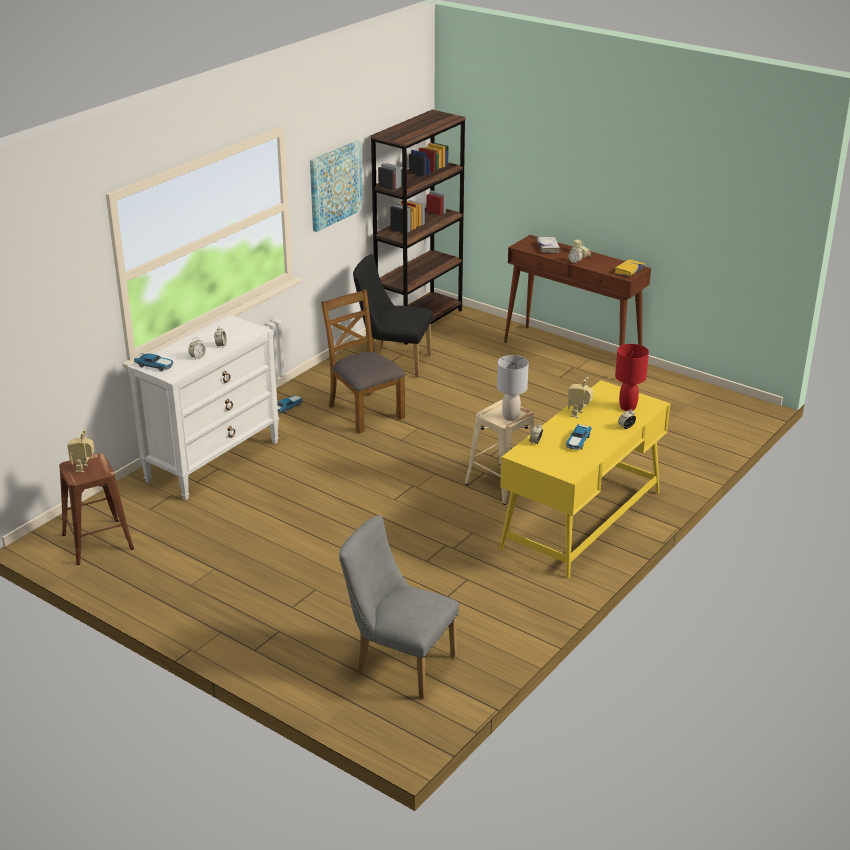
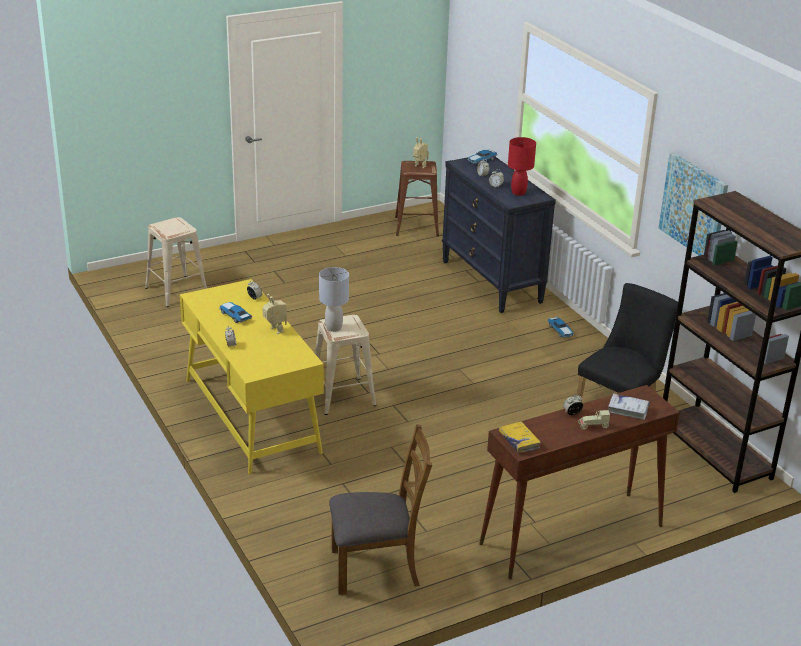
camera: 115 degrees right, 0 degrees up
white dresser [127,314,279,500] -> black dresser [442,157,556,313]
brown chair [321,289,406,434] -> brown chair moved to [329,424,432,595]
grey chair [339,515,459,699] -> beige stool [145,217,207,307]
red table lamp [615,344,649,411] -> red table lamp moved to [508,137,536,196]

